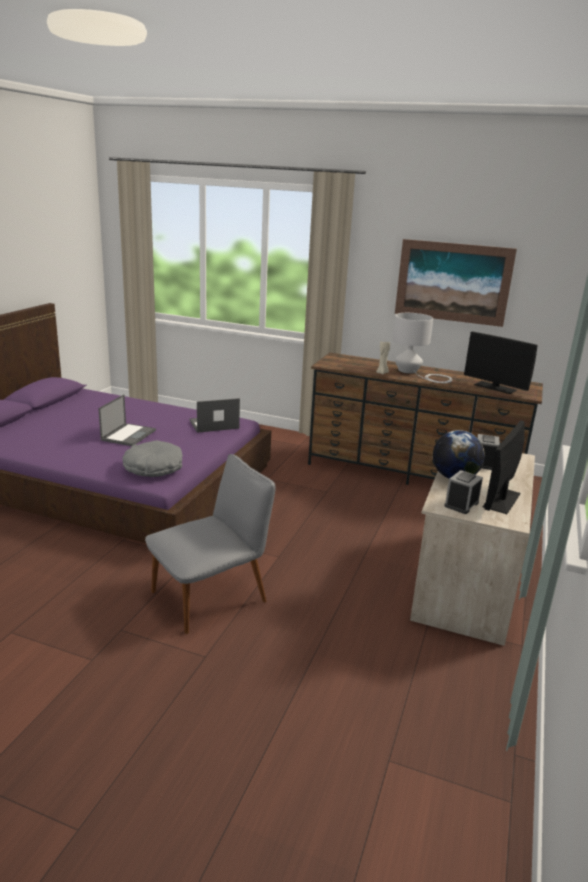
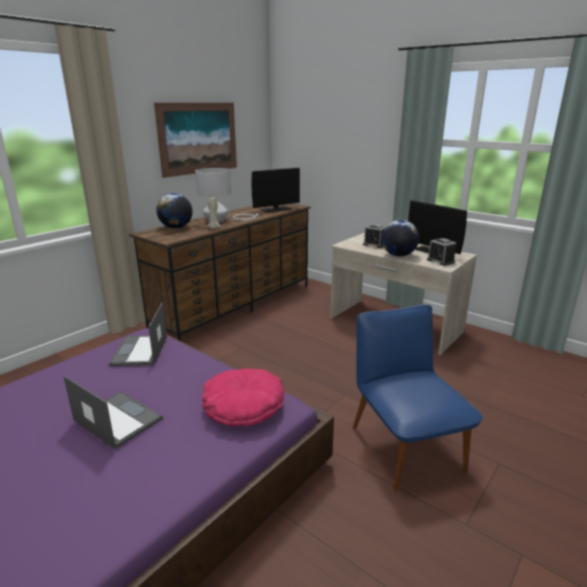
camera: 70 degrees left, 0 degrees up
grey pillow [122,440,183,477] -> pink pillow [202,369,284,426]
grey chair [145,454,276,634] -> blue chair [353,304,483,491]
none -> globe [156,193,193,229]

